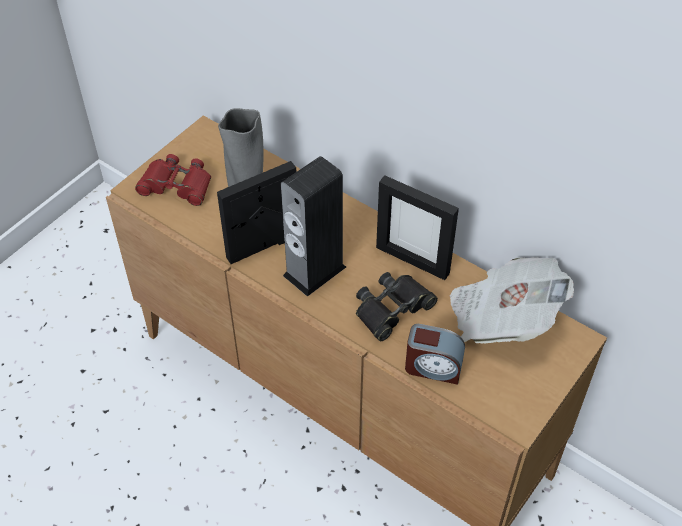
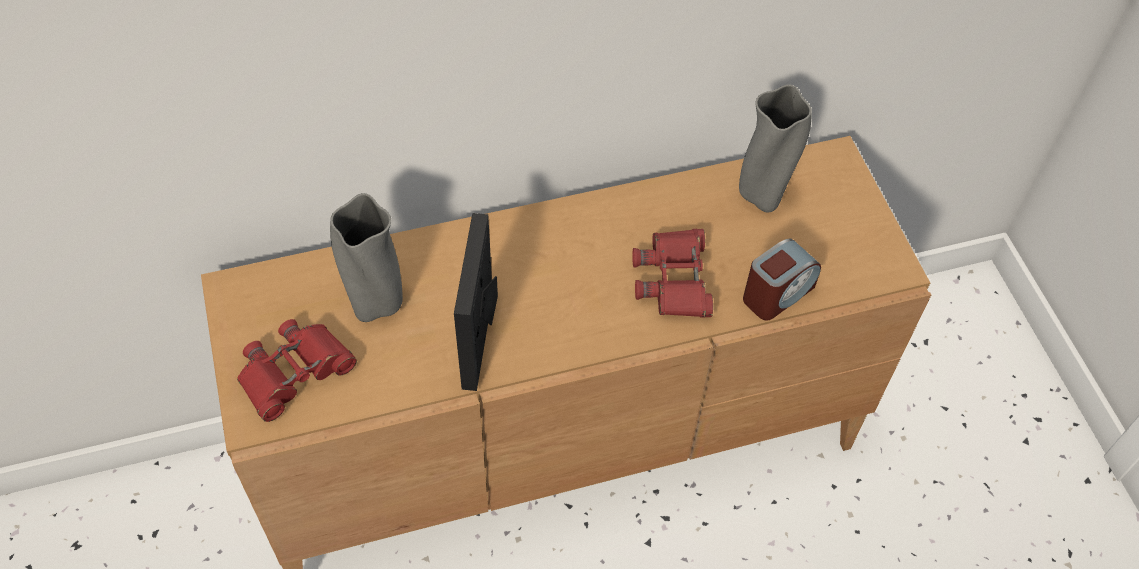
camera: 55 degrees left, 5 degrees up
speaker [281,156,346,297] -> none
black binoculars [356,272,438,341] -> red binoculars [632,229,713,318]
picture frame [376,175,459,280] -> none
newspaper [450,257,574,344] -> grey vase [739,85,812,213]

